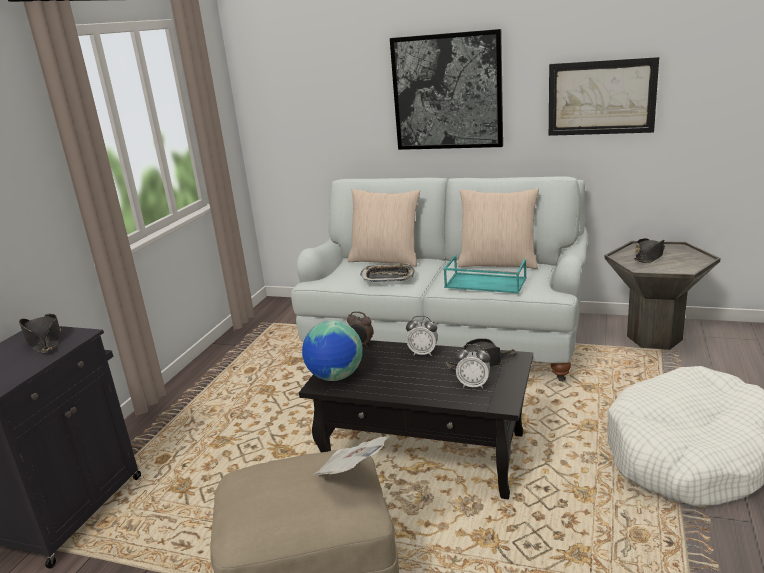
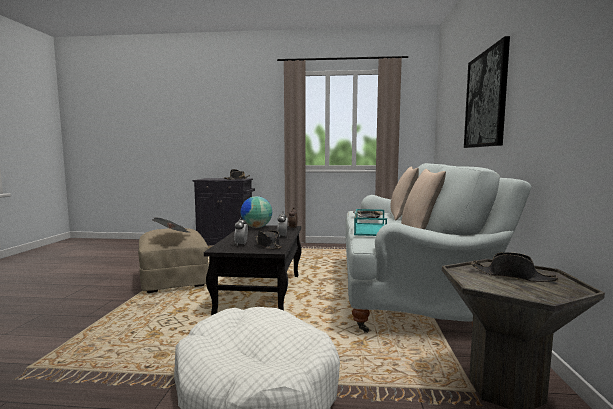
camera: 75 degrees right, 15 degrees down
picture [549,57,659,136] -> none

